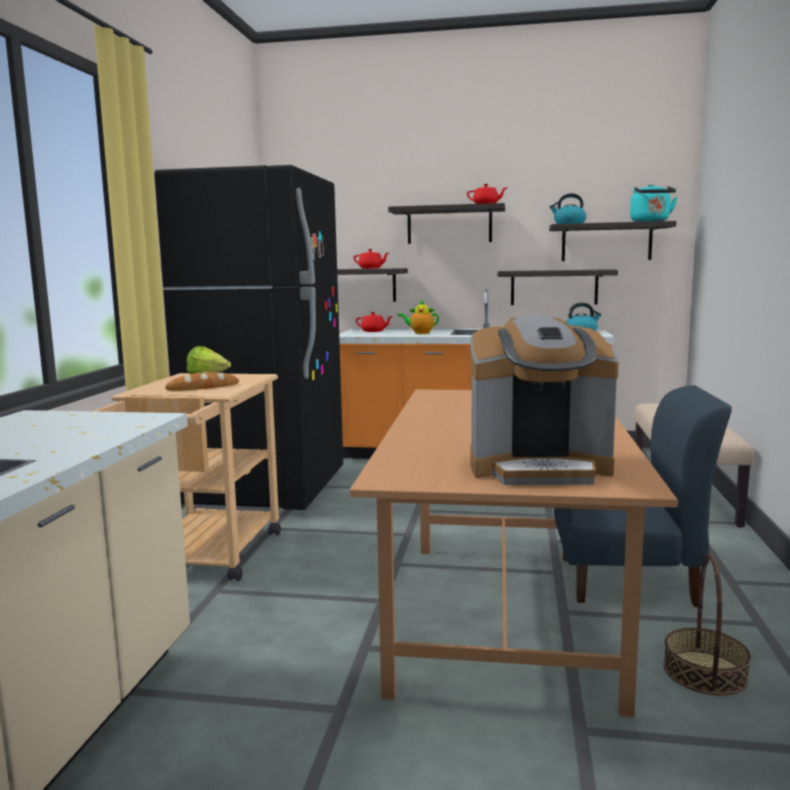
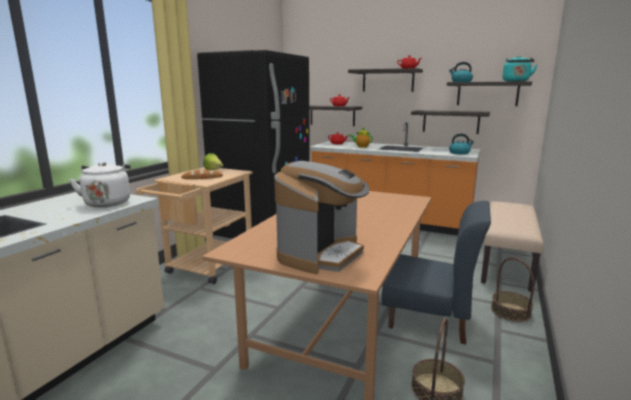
camera: 15 degrees right, 5 degrees up
coffee machine [470,315,619,485] -> coffee machine turned 75 degrees counterclockwise [274,161,370,274]
none -> white kettle [69,162,131,207]
none -> basket [491,257,534,322]

